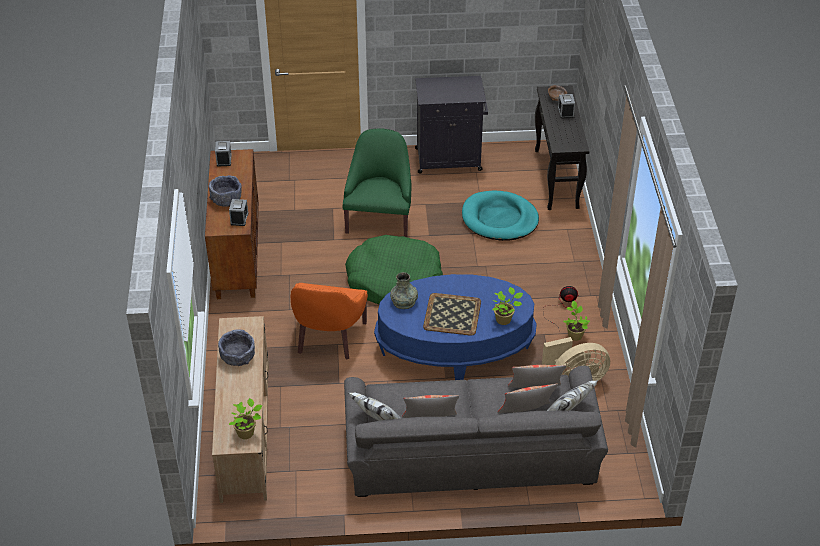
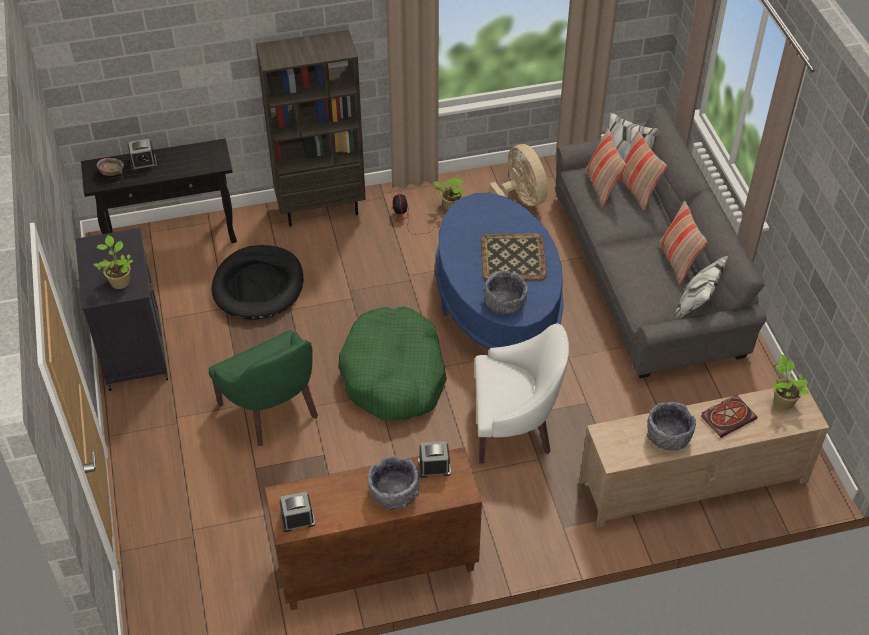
camera: 100 degrees left, 5 degrees up
orange armchair [291,283,368,359] -> white armchair [475,323,569,464]
green armchair [343,128,411,237] -> green armchair turned 120 degrees counterclockwise [209,331,318,446]
grey vase [390,272,418,309] -> grey bowl [483,270,528,315]
turquoise dog bed [462,191,539,241] -> black dog bed [211,245,304,320]
potted plant [492,287,523,325] -> potted plant moved to [93,235,133,289]
none -> brown bookcase [256,30,366,227]
none -> book [701,395,757,438]

